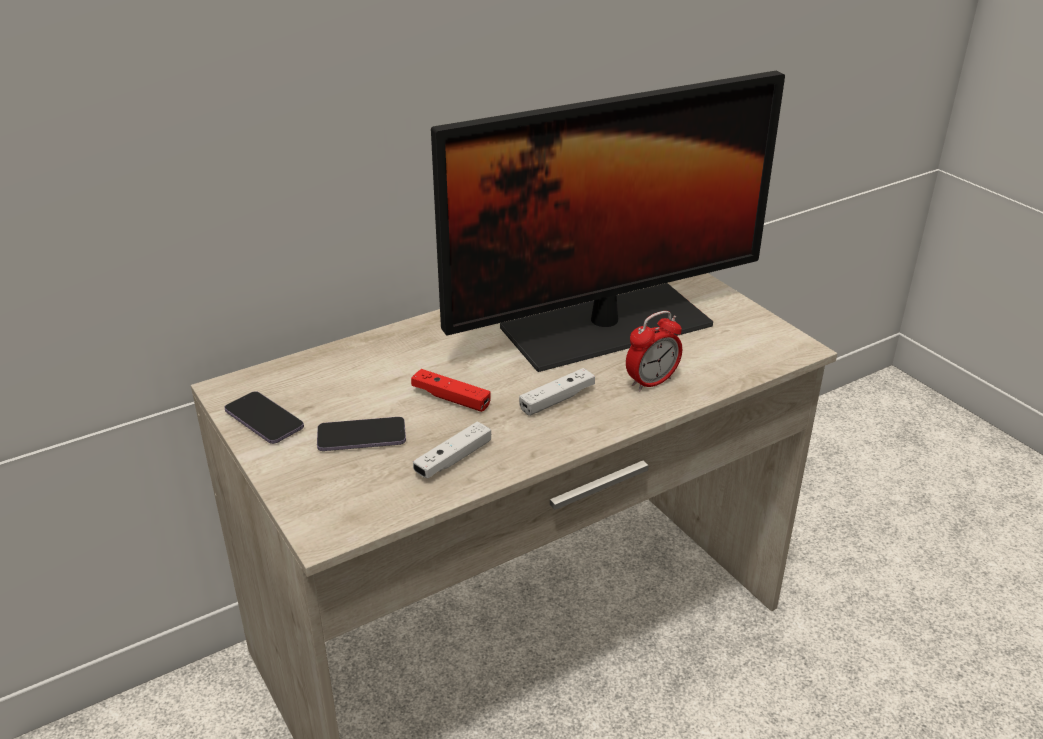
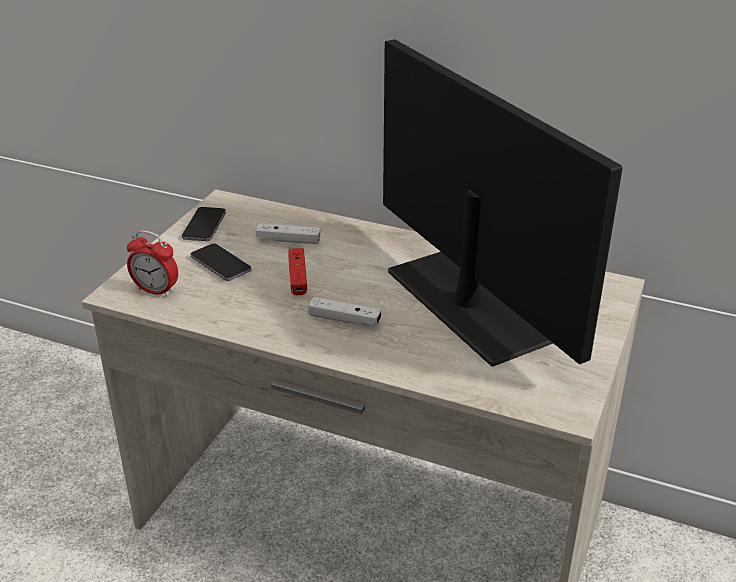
camera: 55 degrees right, 0 degrees up
white game controller [413,422,491,478] -> white game controller moved to [255,223,321,244]
monitor [431,71,785,372] -> monitor turned 150 degrees counterclockwise [383,39,623,367]
alarm clock [626,311,682,391] -> alarm clock moved to [127,230,178,297]

